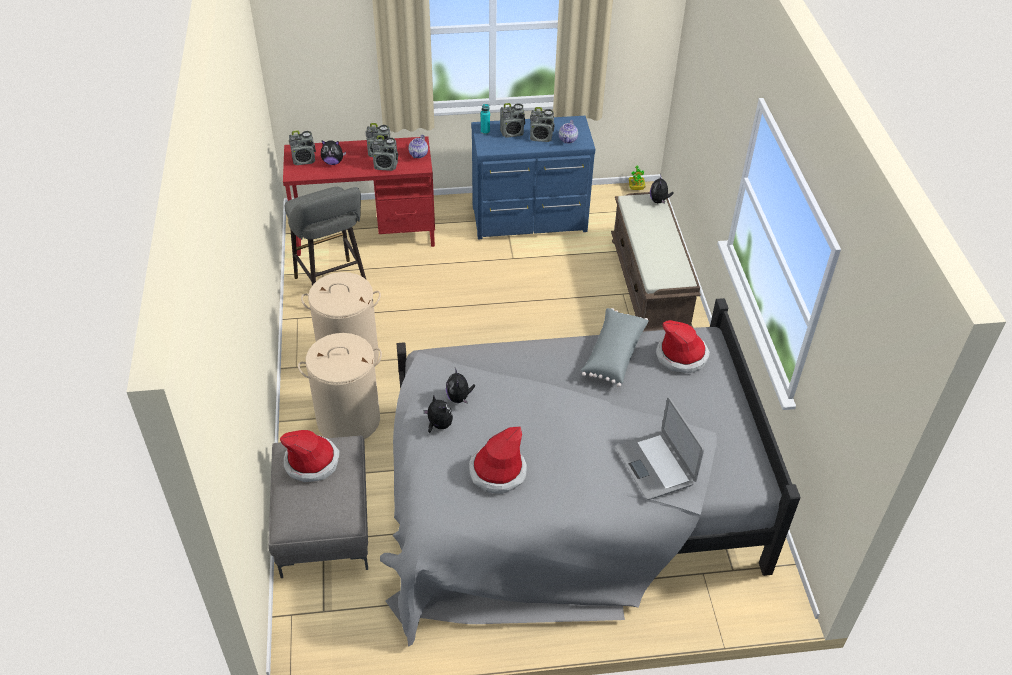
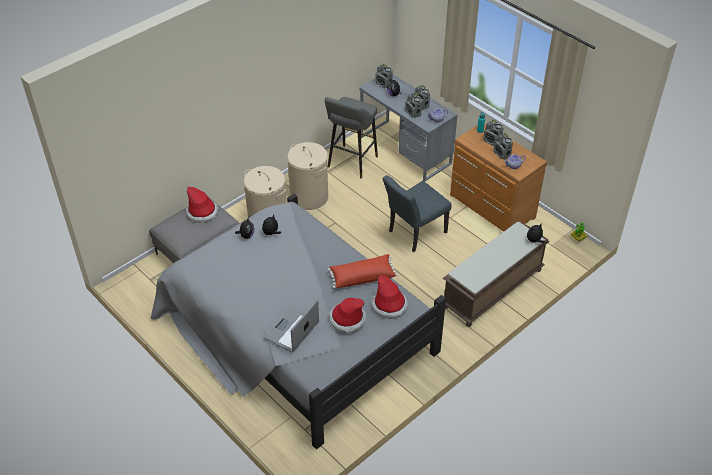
camera: 55 degrees right, 0 degrees up
red desk [283,136,435,256] -> grey desk [359,74,457,181]
hat [469,427,527,494] -> hat moved to [329,298,366,333]
blue dresser [471,116,595,239] -> brown dresser [450,123,547,232]
grey pillow [581,308,649,387] -> red pillow [328,254,398,288]
none -> grey chair [383,175,452,252]

